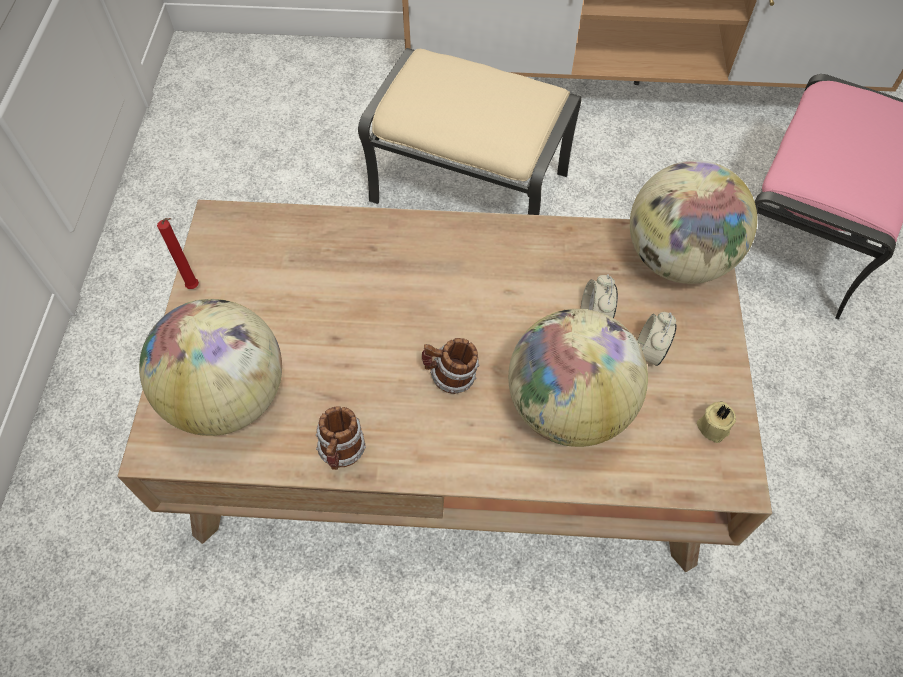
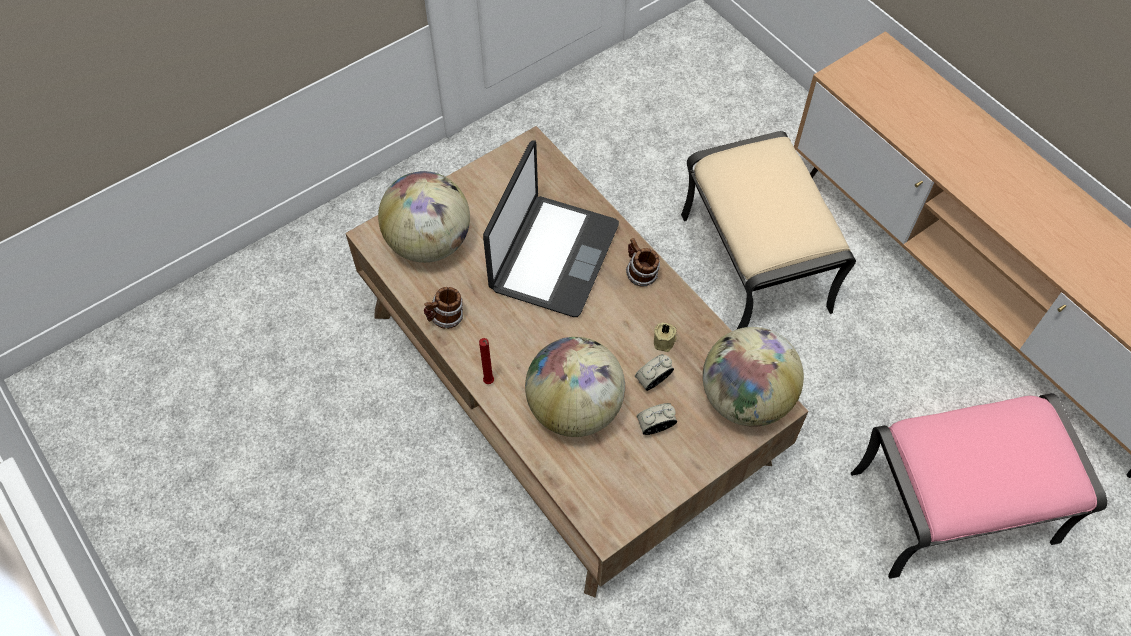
camera: 50 degrees right, 0 degrees up
red candle [157,218,199,289] -> red candle moved to [479,338,494,384]
mug [422,338,479,394] -> mug moved to [626,238,660,287]
beige candle [697,401,736,443] -> beige candle moved to [654,323,677,352]
none -> laptop [483,140,619,317]

